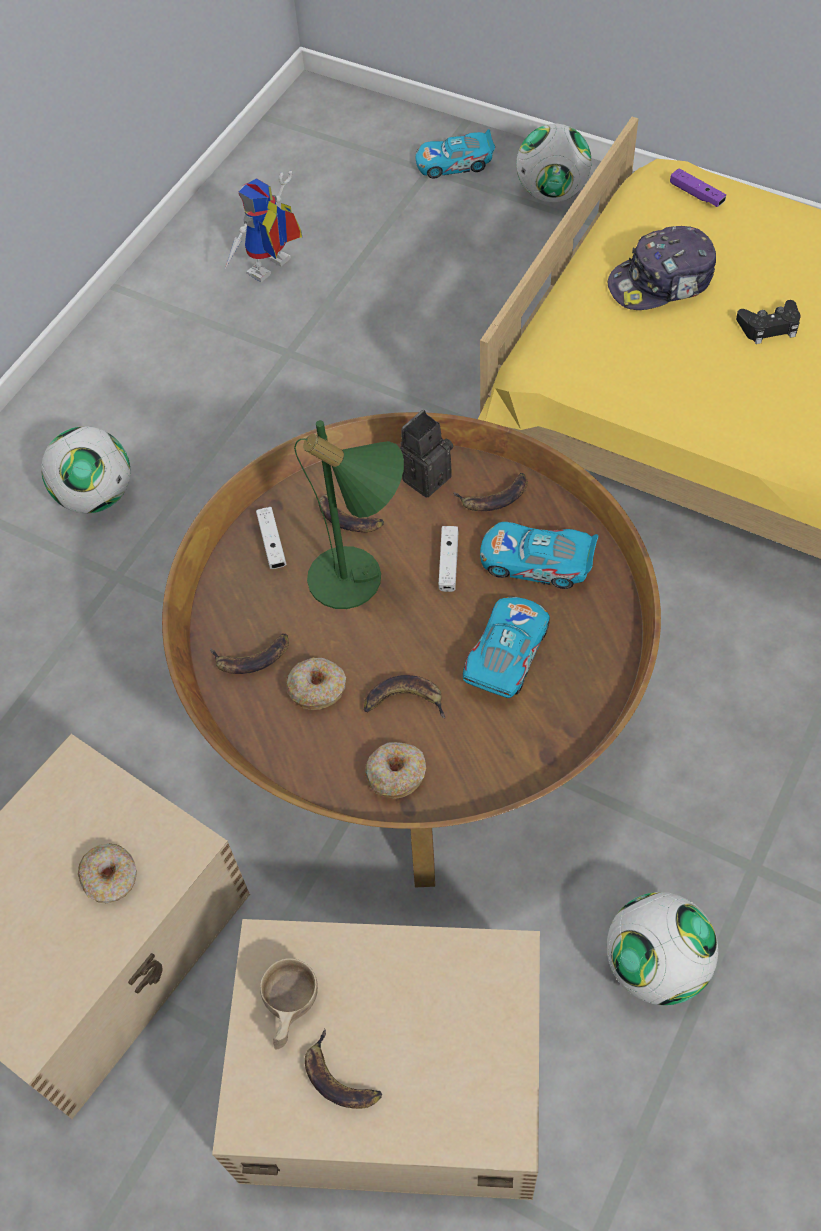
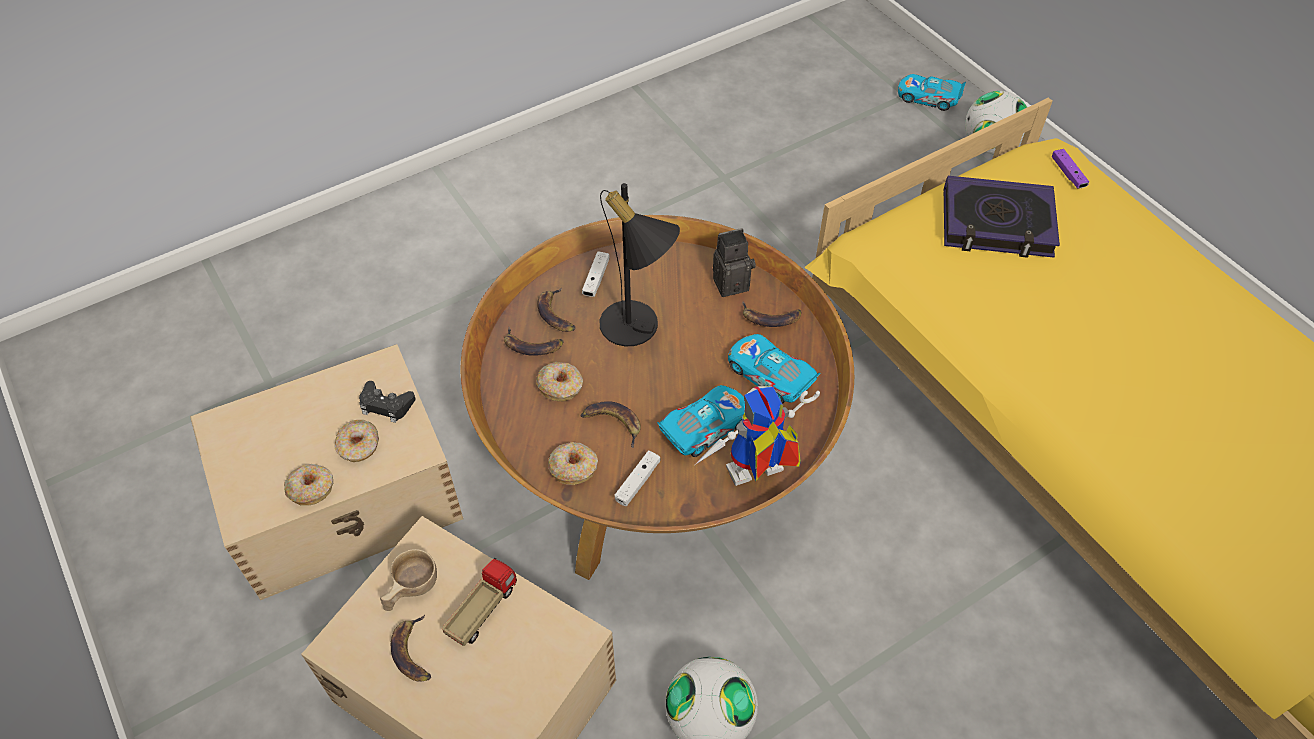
camera: 25 degrees right, 5 degrees down
football [41,426,130,513] -> none
toy robot [225,171,302,282] -> toy robot moved to [695,386,820,486]
green table lamp [294,420,404,609] -> black table lamp [600,183,680,347]
banana [319,489,384,532] -> banana moved to [537,288,576,332]
white game controller [438,526,459,592] -> white game controller moved to [614,450,661,506]
cap [608,226,716,310] -> book [944,176,1060,258]
black game controller [736,300,801,344] -> black game controller moved to [359,381,416,423]
none -> donut [284,464,333,506]
none -> toy truck [442,558,517,646]

